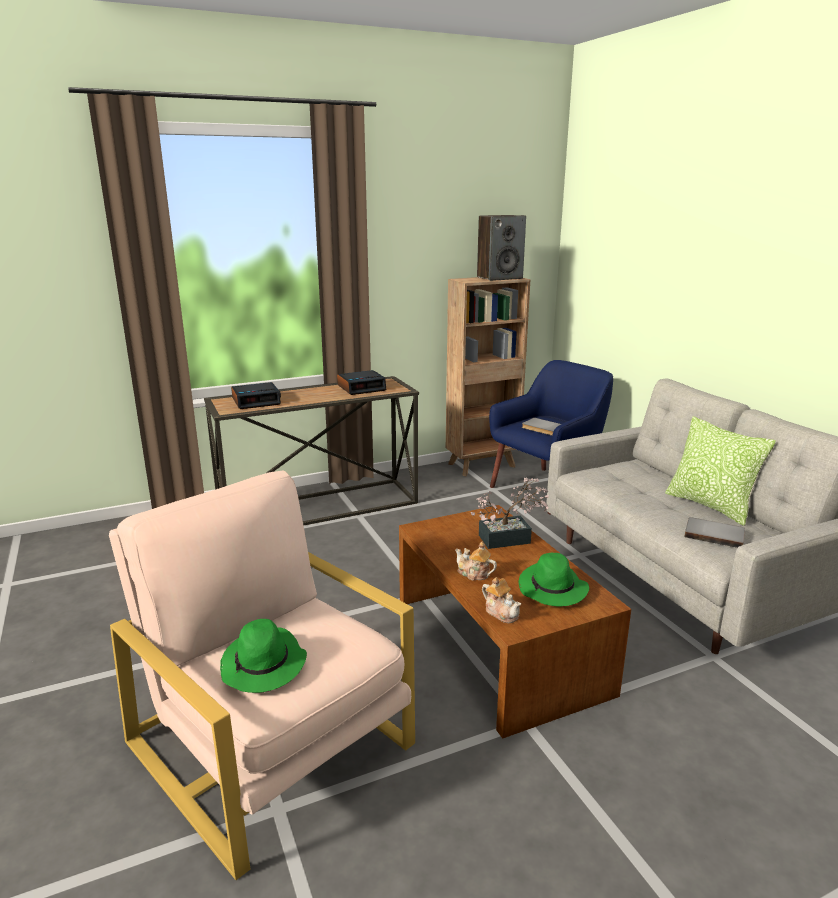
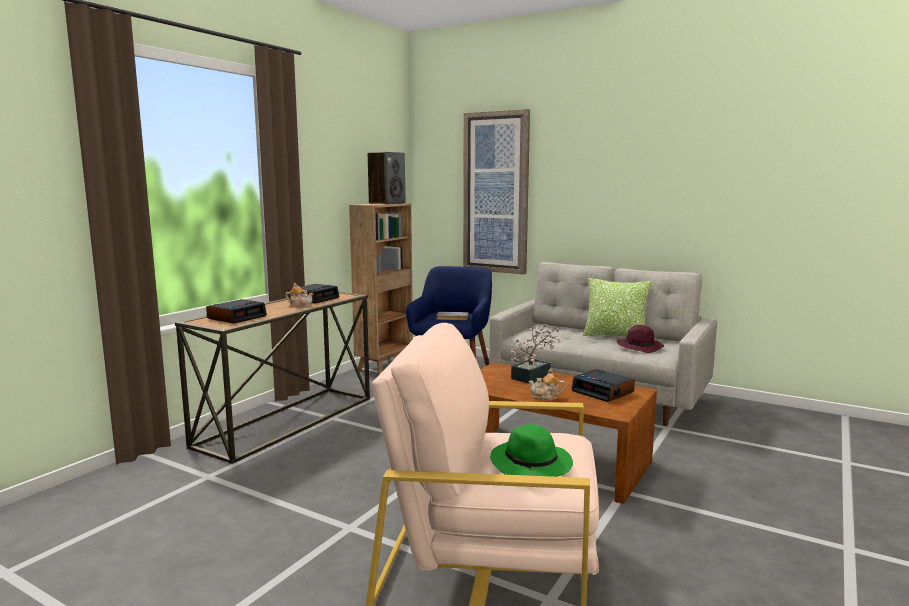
camera: 35 degrees left, 10 degrees down
teapot [482,577,521,623] -> teapot moved to [285,283,313,307]
green hat [518,553,589,607] -> alarm clock [572,369,635,402]
grey book [684,517,745,548] -> purple hat [617,325,664,353]
none -> picture [463,109,530,274]

